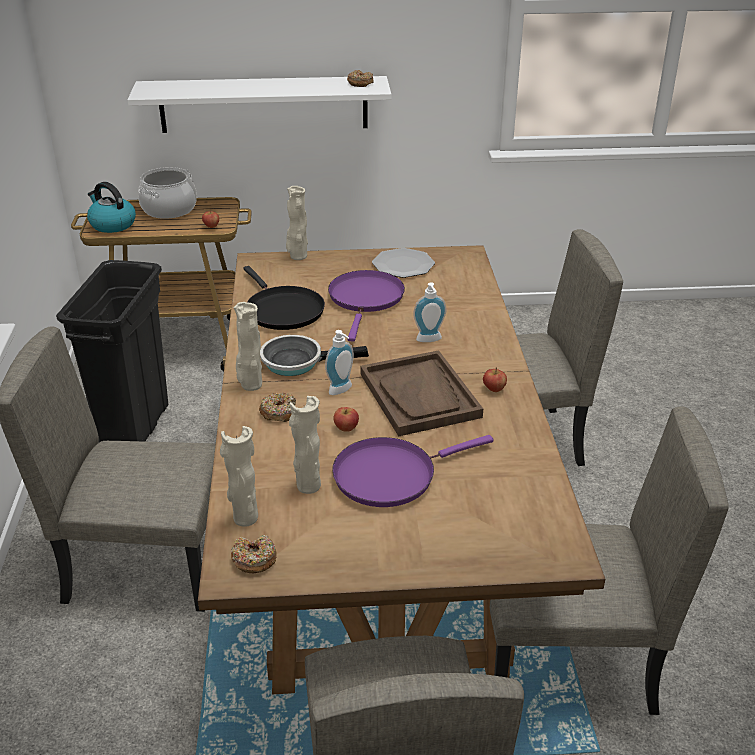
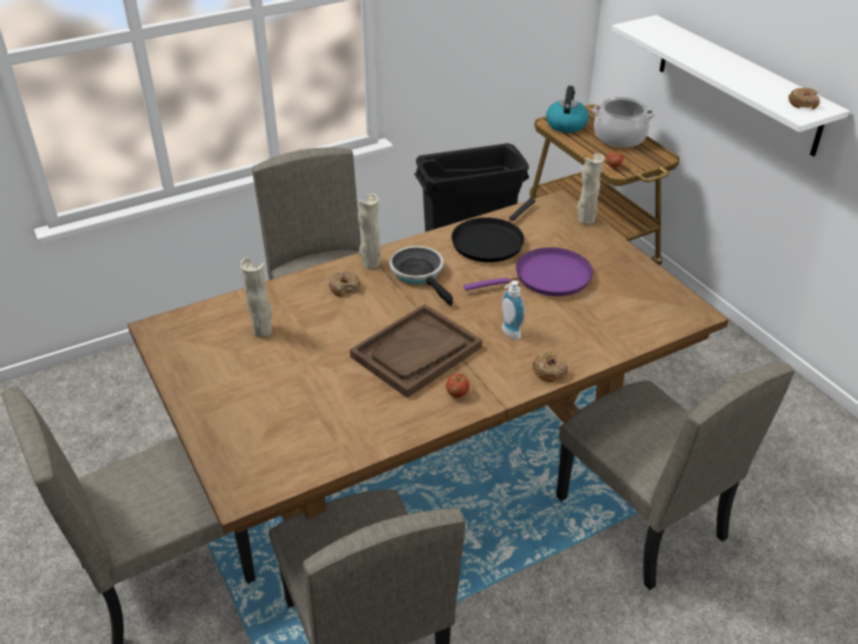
camera: 65 degrees right, 5 degrees up
beige vase [220,426,258,527] -> none
donut [231,535,277,573] -> donut moved to [532,351,568,382]
soap dispenser [325,330,354,395] -> none
purple frying pan [332,435,494,507] -> none
apple [334,407,359,432] -> none
plate [372,248,435,278] -> none

